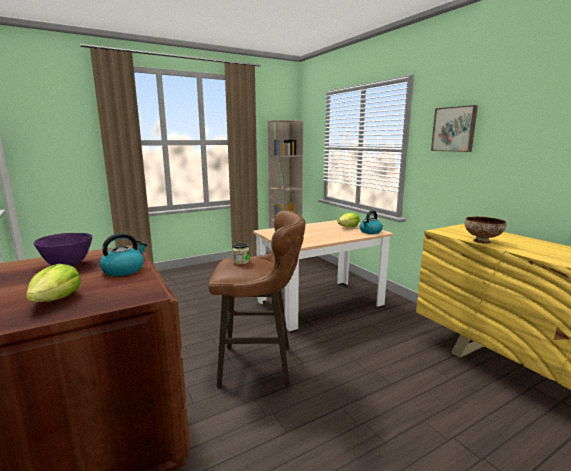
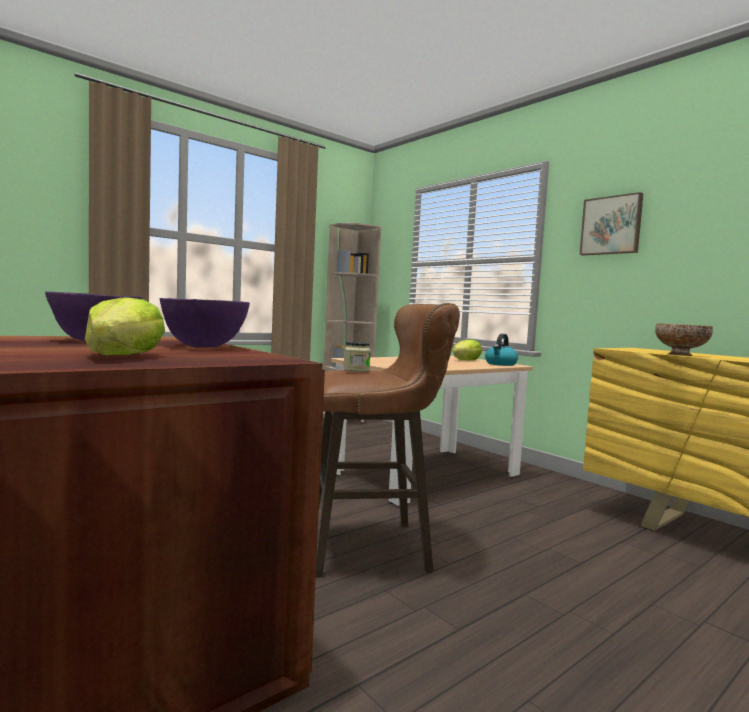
camera: 10 degrees left, 10 degrees down
kettle [99,233,147,276] -> purple bowl [160,298,250,348]

